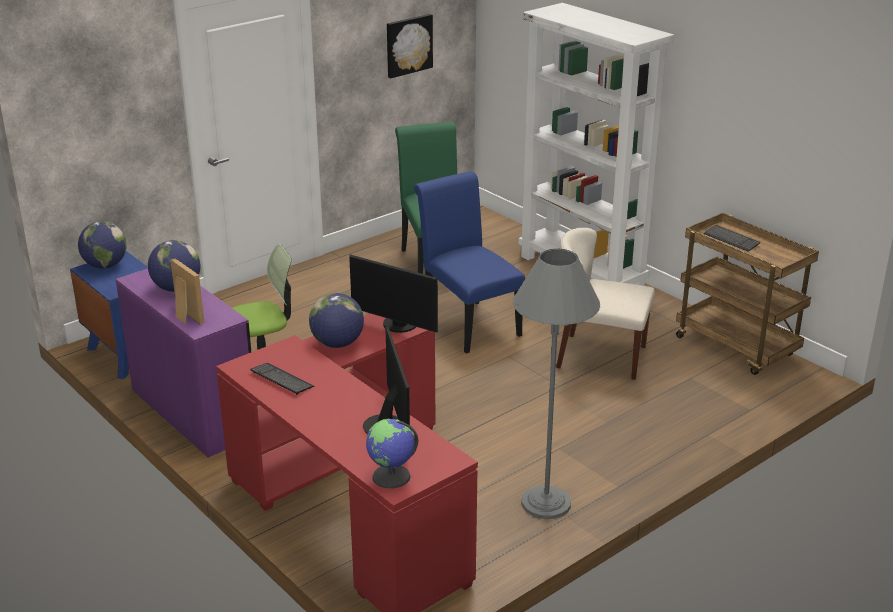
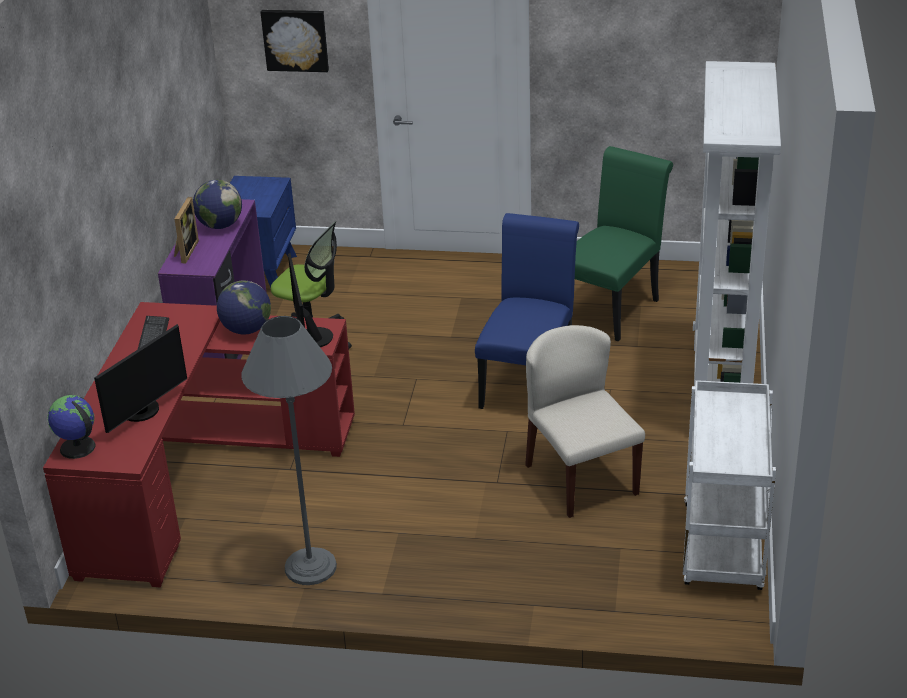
camera: 50 degrees right, 5 degrees up
globe [78,221,127,268] -> none
picture [387,14,433,78] -> picture moved to [260,10,329,72]
brown cart [676,213,819,375] -> white cart [683,380,776,590]
keyboard [703,225,760,252] -> none

